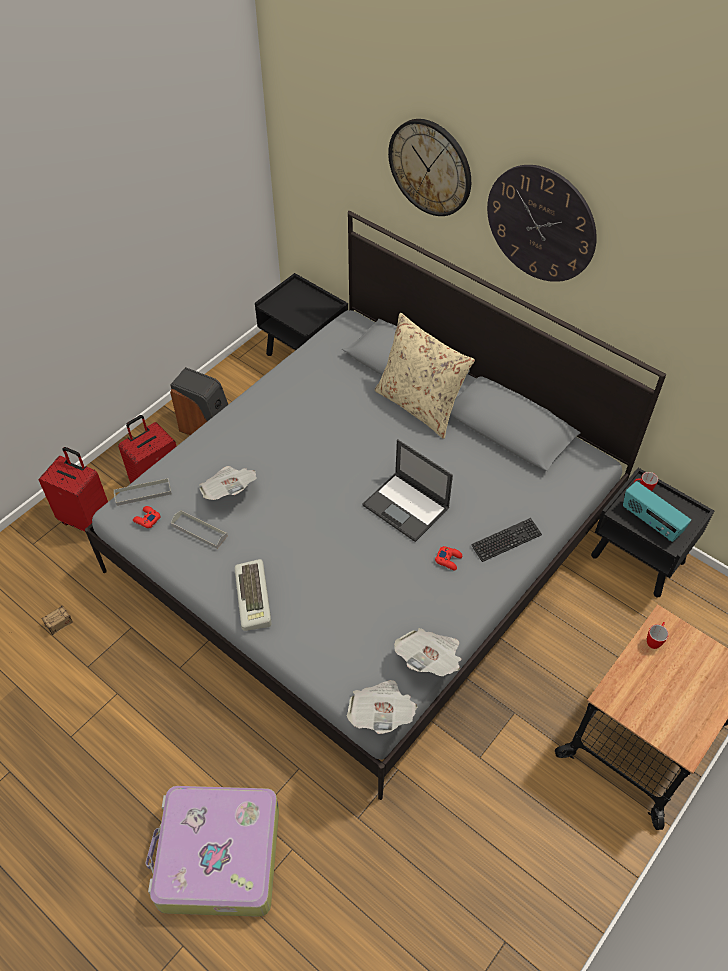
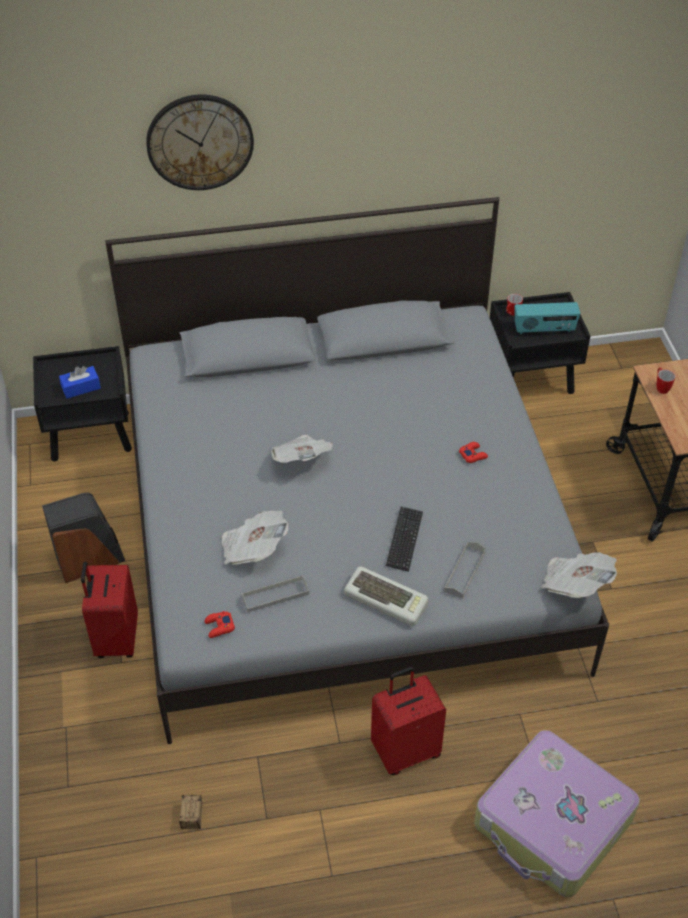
camera: 50 degrees left, 5 degrees down
red suitcase [38,447,108,532] -> red suitcase moved to [371,667,446,775]
grey tray [114,478,172,506] -> grey tray moved to [444,542,486,599]
laptop [362,439,453,542] -> none
beige pillow [375,313,475,439] -> none
newspaper [394,628,462,676] -> newspaper moved to [271,435,333,463]
keyboard [471,518,542,562] -> keyboard moved to [386,506,423,572]
wall clock [487,165,597,282] -> none
none -> blue tissue box [59,366,101,399]

